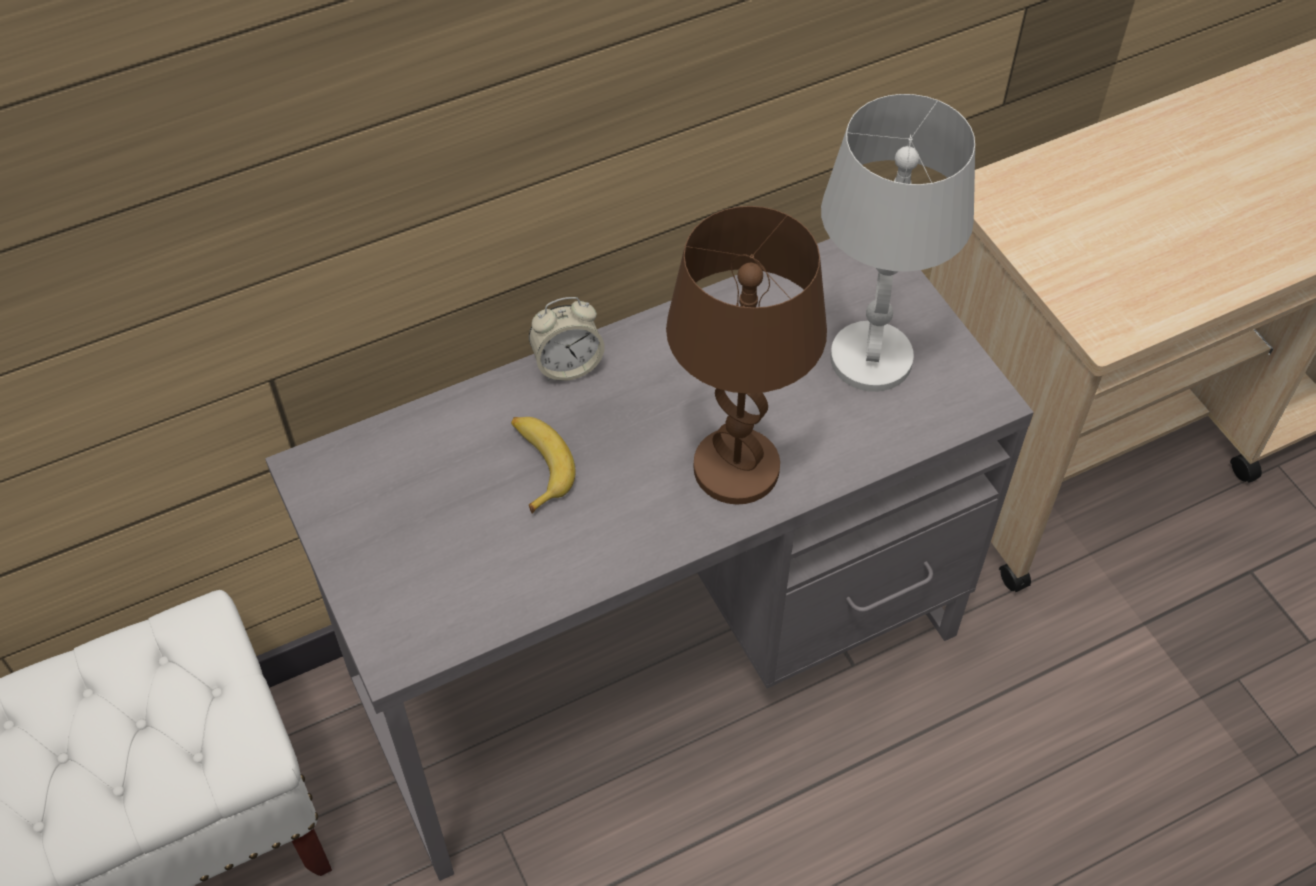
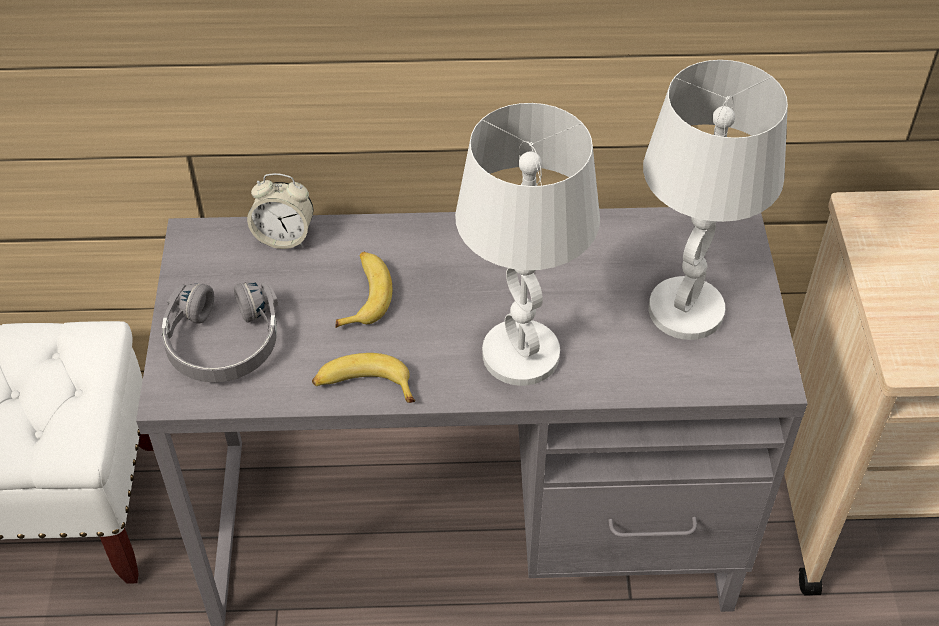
camera: 25 degrees right, 5 degrees down
alarm clock [529,297,605,381] -> alarm clock moved to [247,173,313,249]
brown table lamp [666,206,827,505] -> white table lamp [455,103,600,386]
none -> grey headphones [162,282,278,383]
none -> banana [312,353,415,403]

